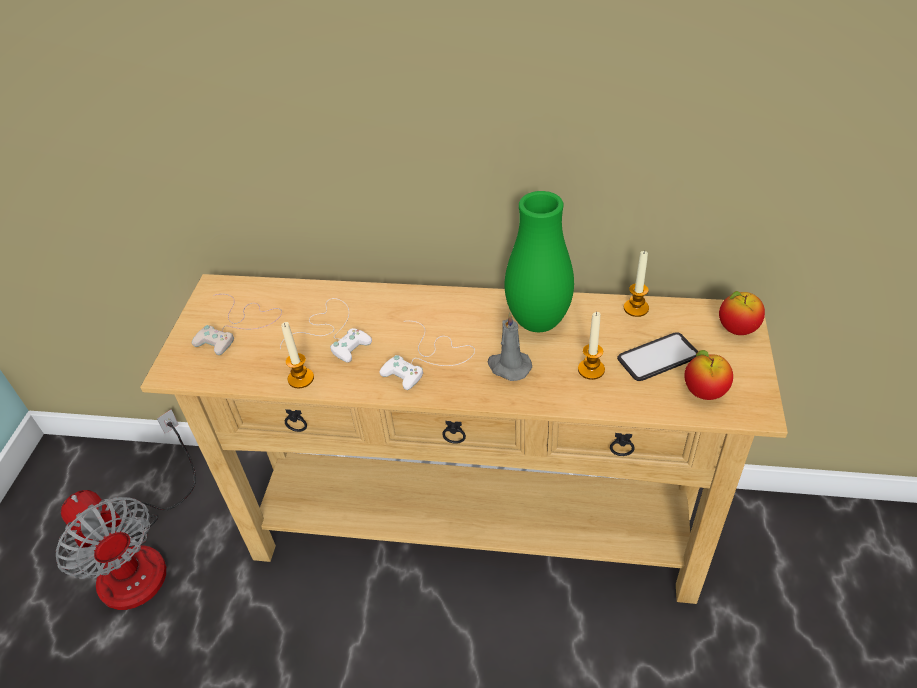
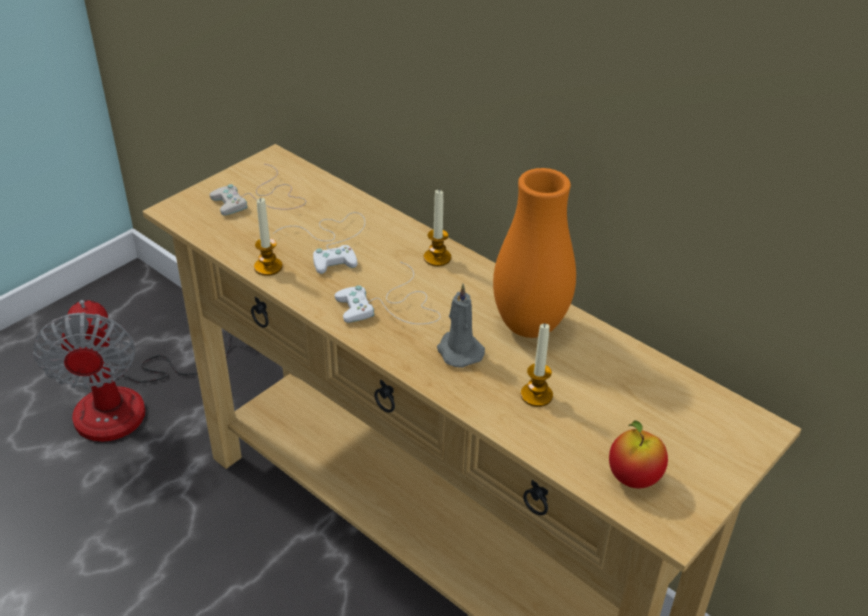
camera: 30 degrees right, 5 degrees down
green vase [505,191,574,332] -> orange vase [493,168,576,338]
phone [617,332,698,381] -> none
candle [624,250,649,317] -> candle moved to [424,190,451,266]
apple [719,291,765,335] -> none

